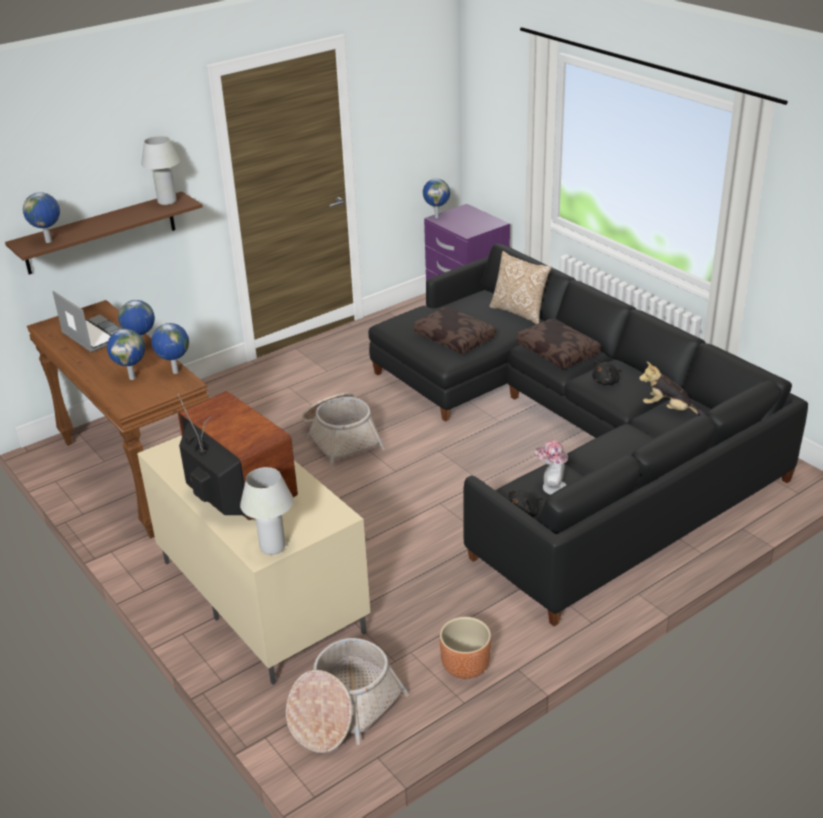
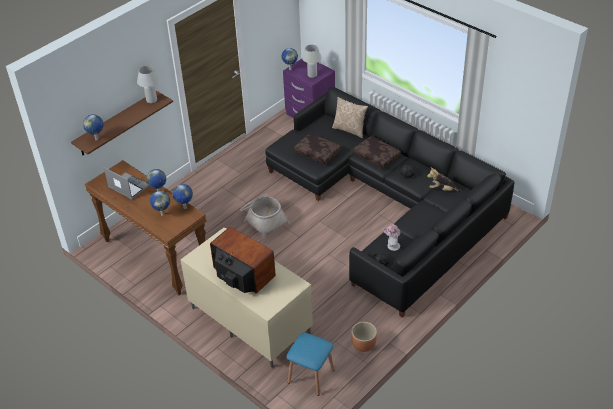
camera: 10 degrees left, 10 degrees up
white table lamp [240,467,293,555] -> white table lamp moved to [302,45,322,78]
basket [286,638,409,753] -> blue stool [286,333,334,396]

